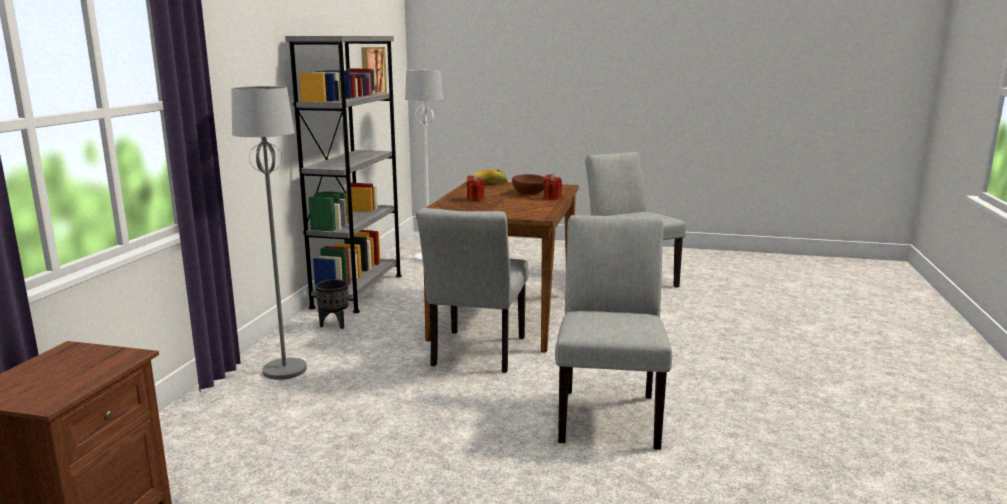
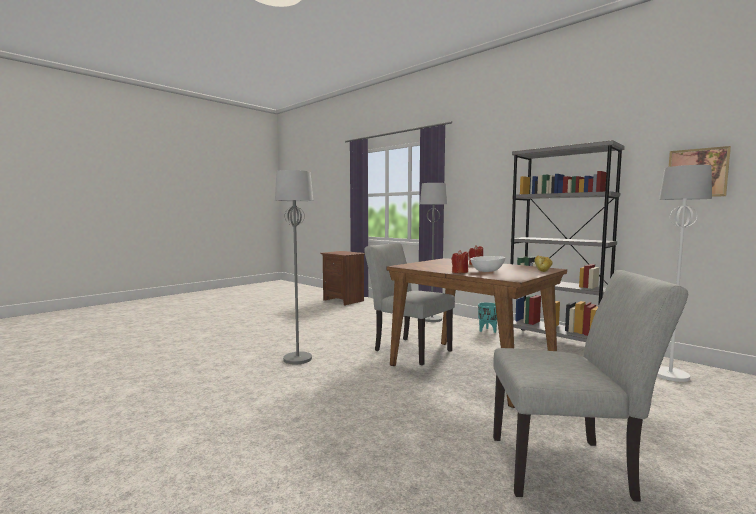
camera: 120 degrees right, 10 degrees down
black planter [315,279,349,329] -> turquoise planter [478,302,497,333]
brown bowl [512,174,545,195] -> white bowl [470,256,505,272]
grey chair [555,215,672,450] -> grey floor lamp [275,170,313,364]

